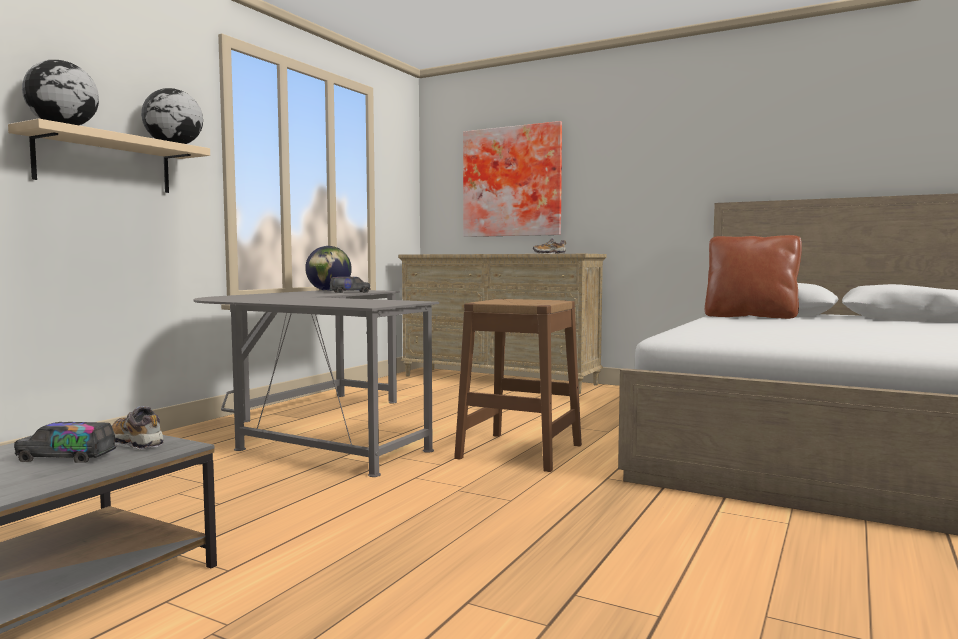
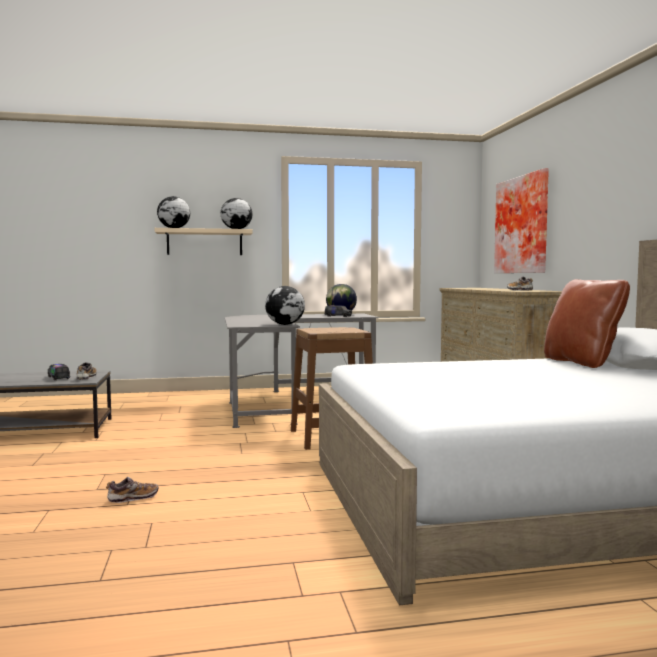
camera: 50 degrees right, 0 degrees up
none -> shoe [106,477,159,503]
none -> globe [265,286,305,325]

